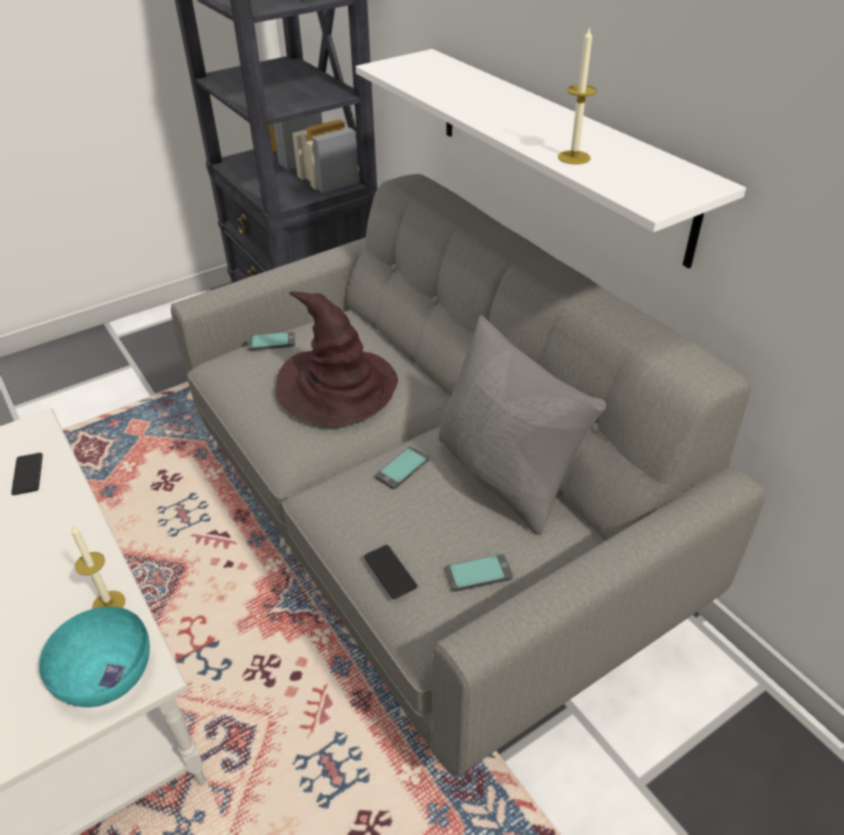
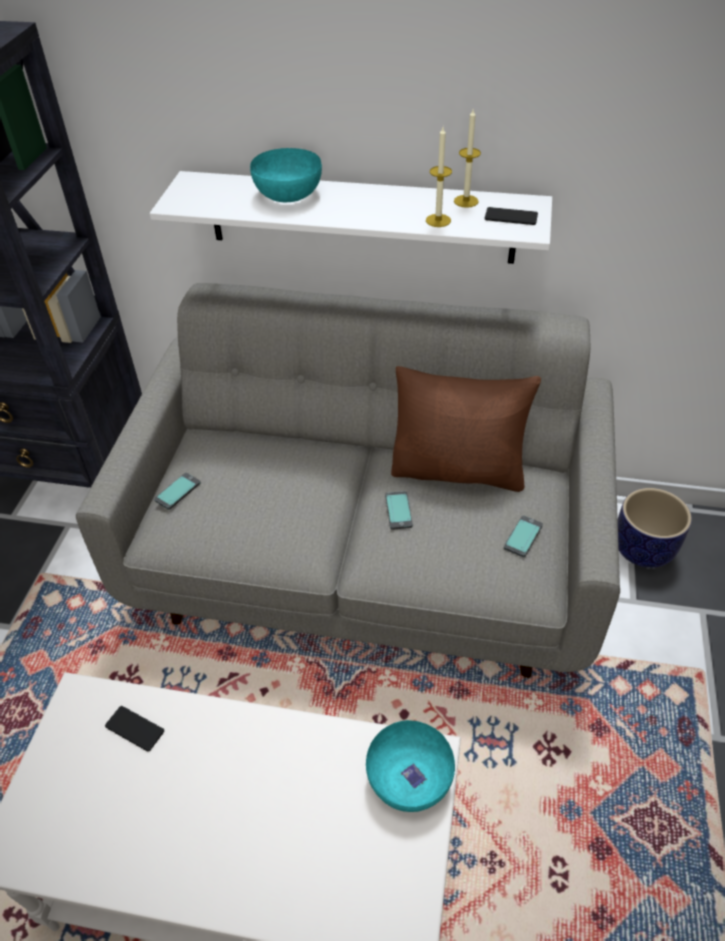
camera: 45 degrees left, 5 degrees up
candle [71,525,125,609] -> candle moved to [454,109,481,208]
brown hat [275,292,398,427] -> none
phone [364,545,418,599] -> phone moved to [485,207,538,225]
grey pillow [438,315,607,535] -> brown pillow [391,366,541,492]
none -> turquoise bowl [250,148,322,202]
none -> planter [618,488,692,568]

